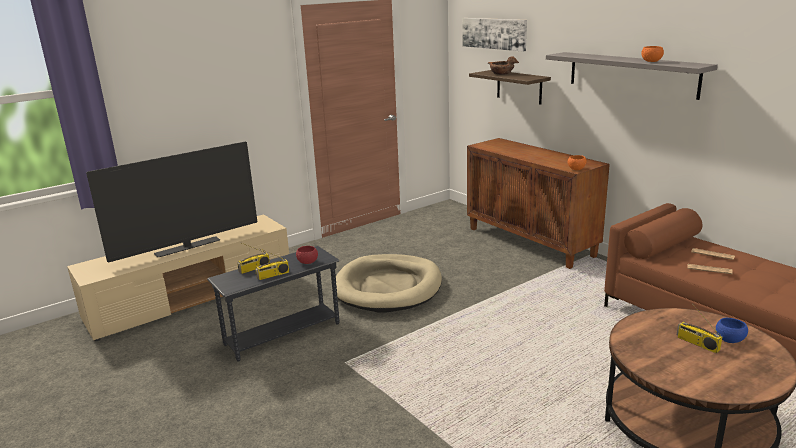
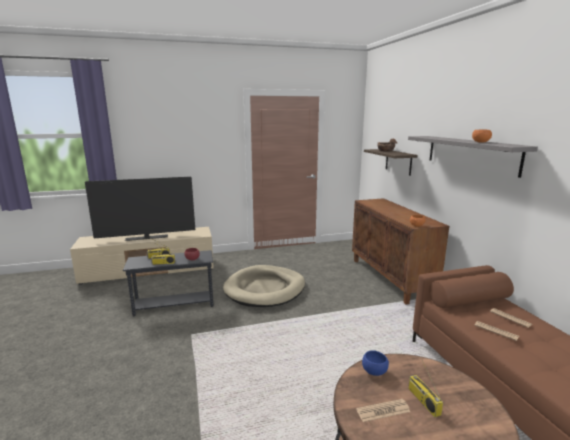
camera: 20 degrees right, 5 degrees down
picture [462,18,527,52] -> none
blue bowl [716,318,748,343] -> blue bowl moved to [362,350,389,376]
none -> newspaper [356,399,410,422]

